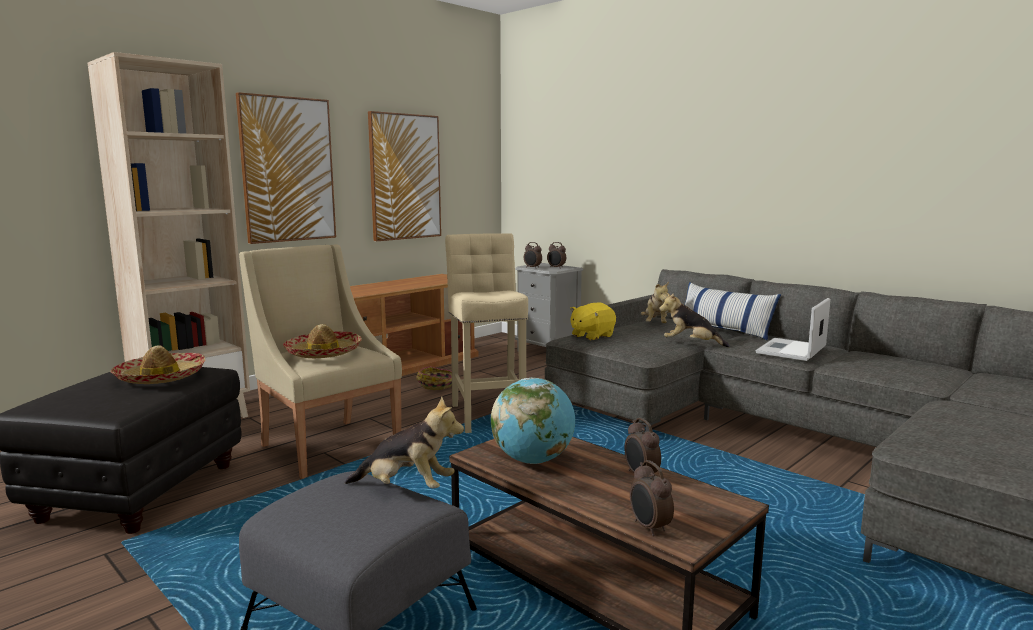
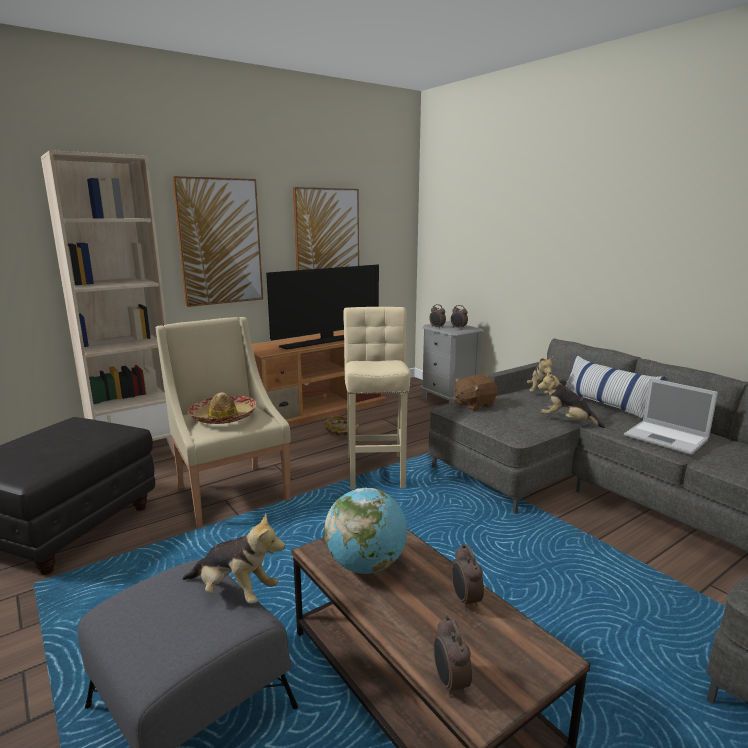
camera: 10 degrees right, 5 degrees up
hat [111,345,205,384] -> none
yellow plush toy [570,303,616,341] -> brown plush toy [454,375,498,411]
laptop [756,298,831,361] -> laptop turned 90 degrees counterclockwise [624,378,718,455]
none -> television [266,264,379,350]

